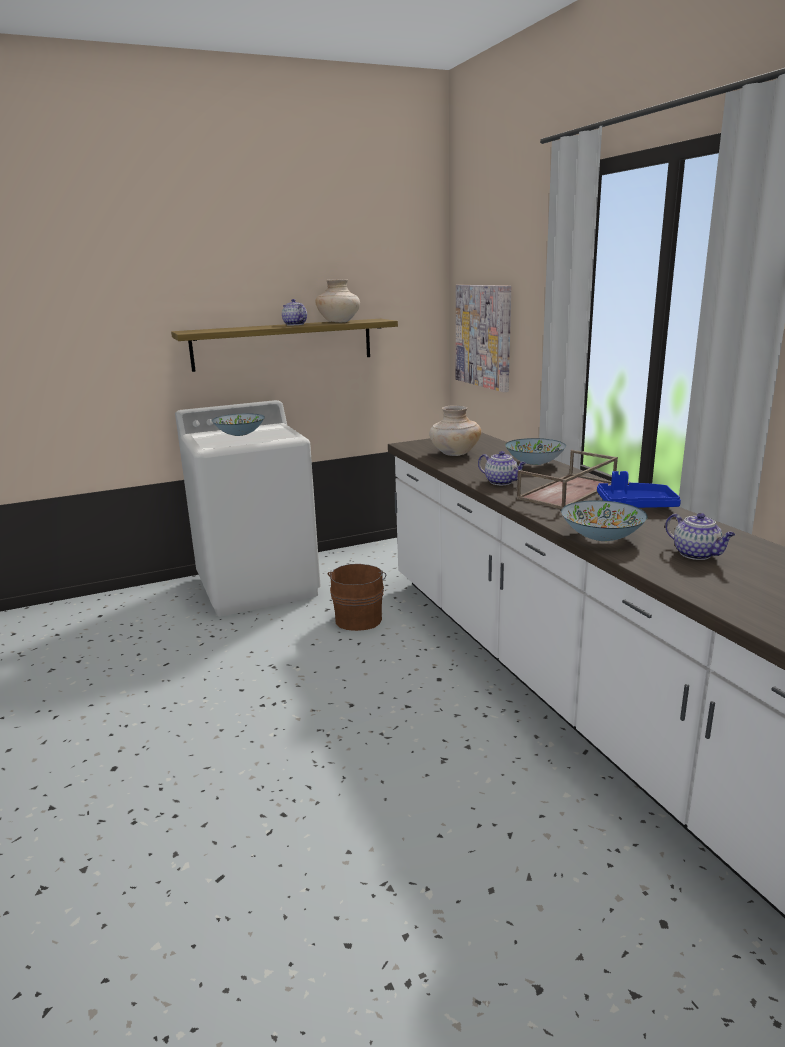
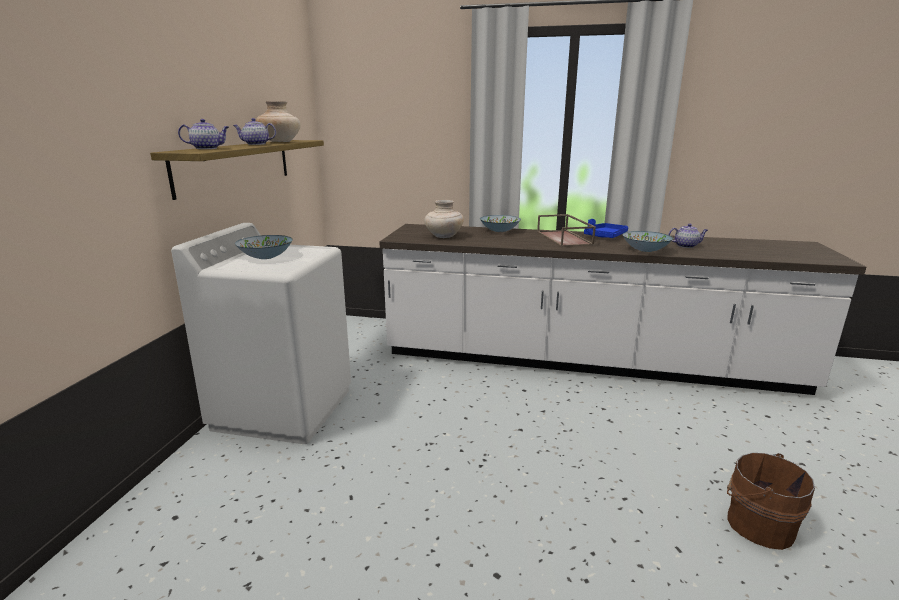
camera: 55 degrees left, 0 degrees up
brown bucket [328,564,386,631] -> brown bucket moved to [727,453,815,550]
picture [456,285,511,392] -> none
teapot [478,451,526,485] -> teapot moved to [178,119,229,149]

